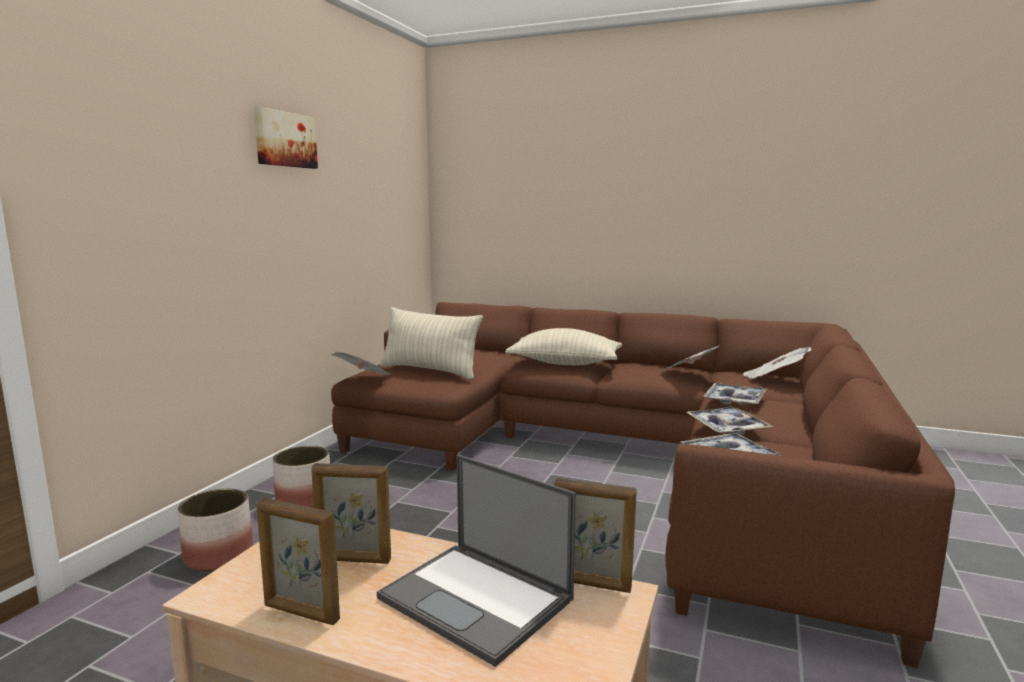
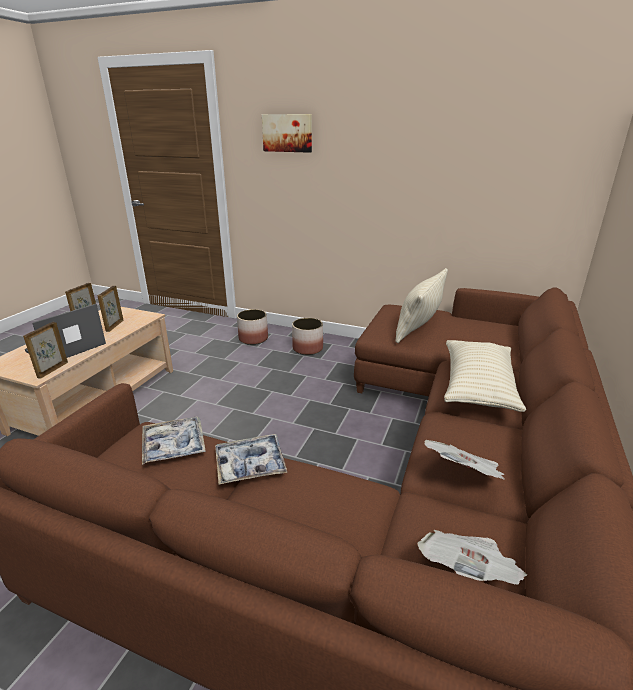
camera: 90 degrees right, 15 degrees up
picture [254,106,318,169] -> picture moved to [262,114,312,153]
newspaper [331,352,390,374] -> none
tray [704,383,766,405] -> none

